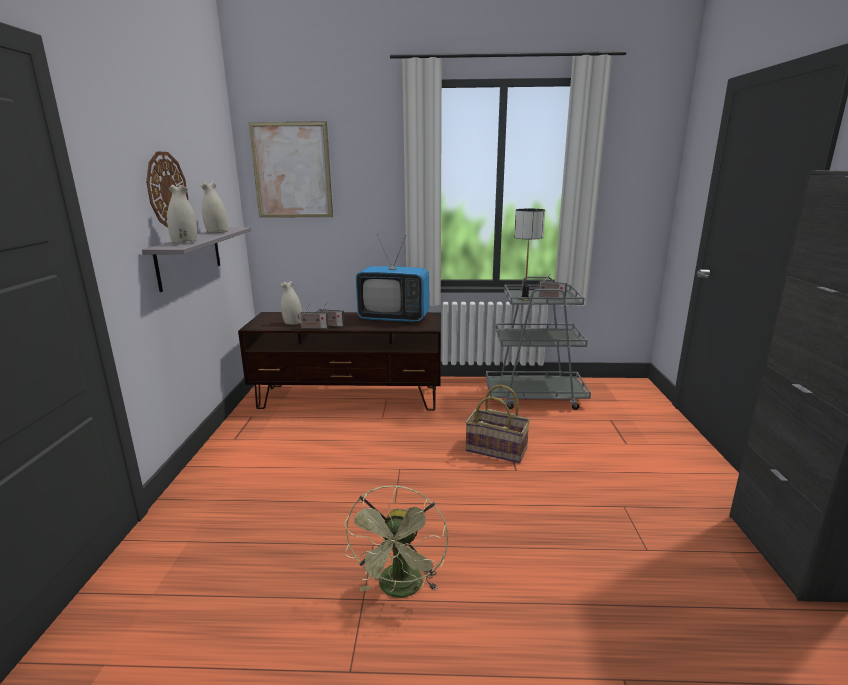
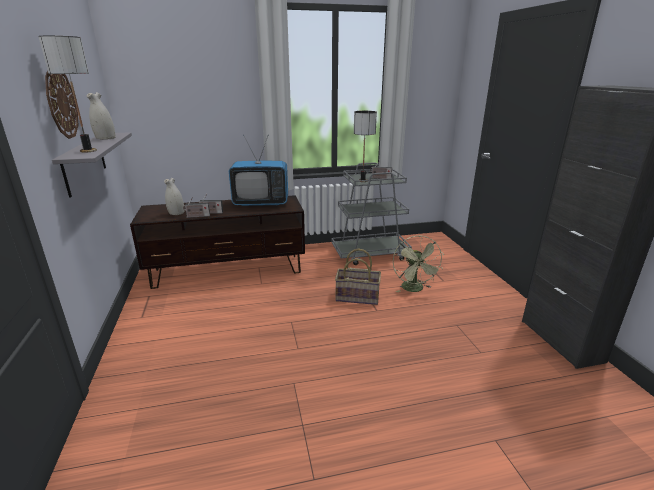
camera: 15 degrees left, 5 degrees up
white vase [167,185,197,244] -> table lamp [39,36,97,153]
picture [249,121,333,218] -> none
green fan [343,485,448,598] -> green fan moved to [393,235,444,292]

